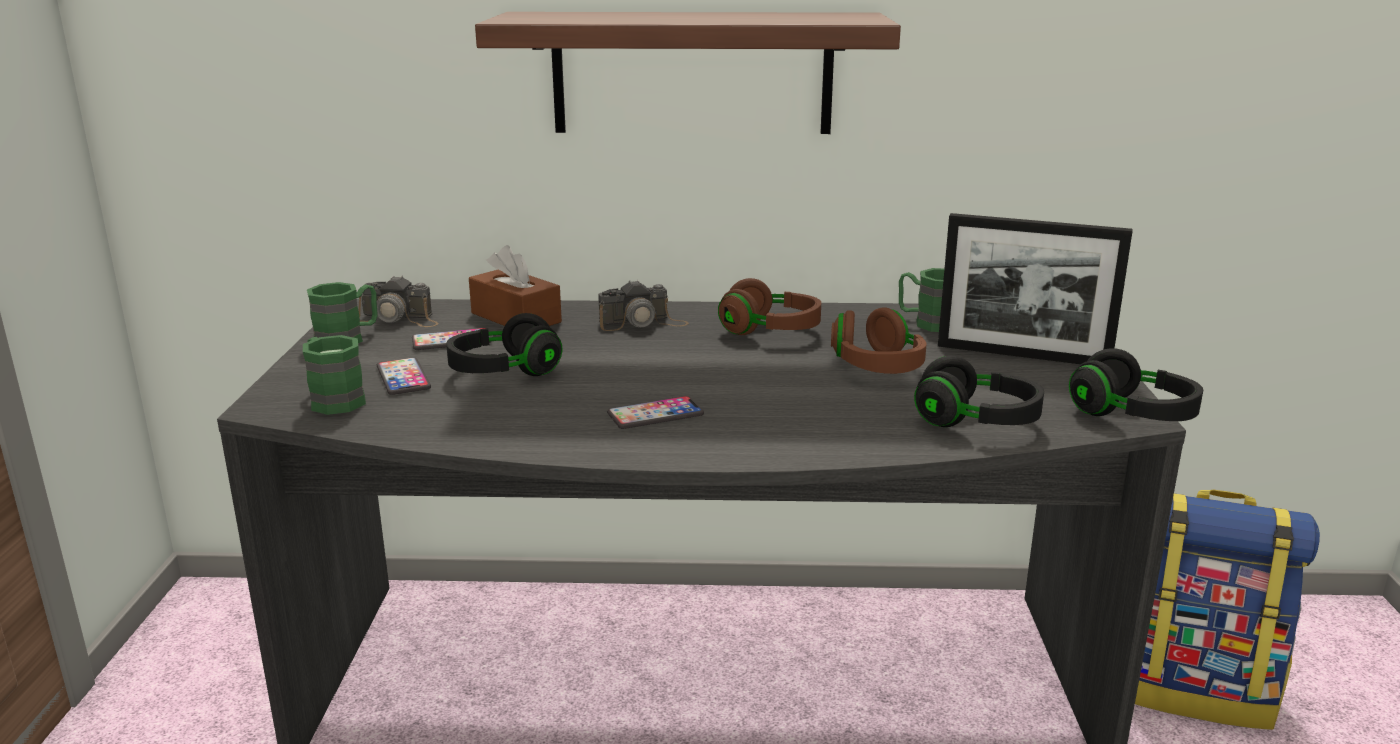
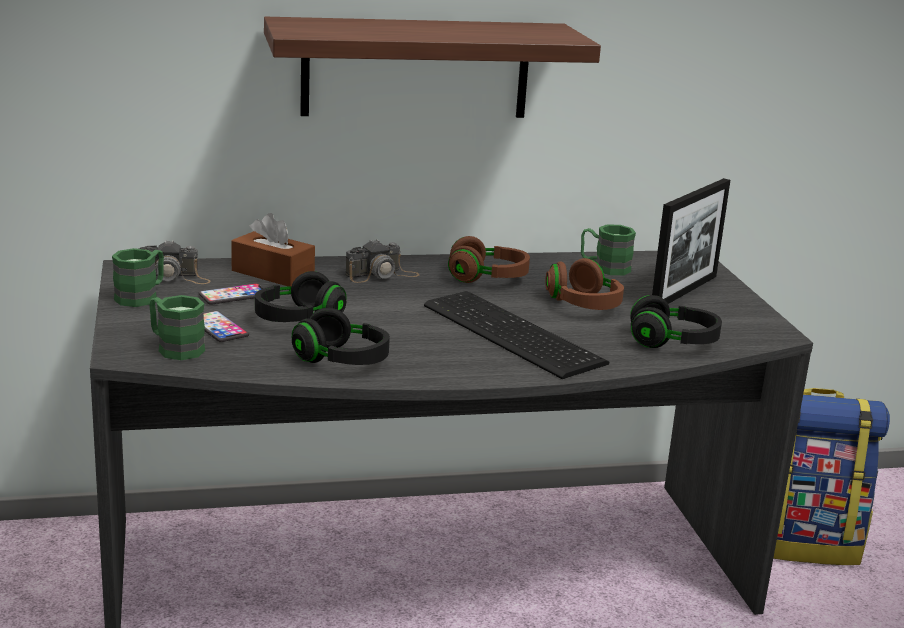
camera: 15 degrees left, 0 degrees up
phone [607,396,704,429] -> none
picture frame [938,213,1133,364] -> picture frame turned 60 degrees counterclockwise [652,178,730,304]
black headphones [1069,348,1203,421] -> black headphones moved to [292,308,390,365]
none -> keyboard [424,291,609,379]

